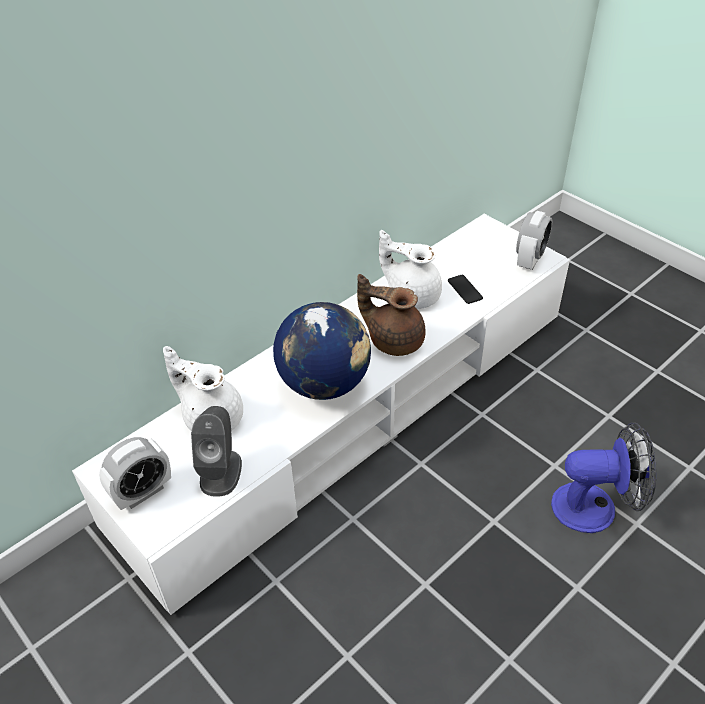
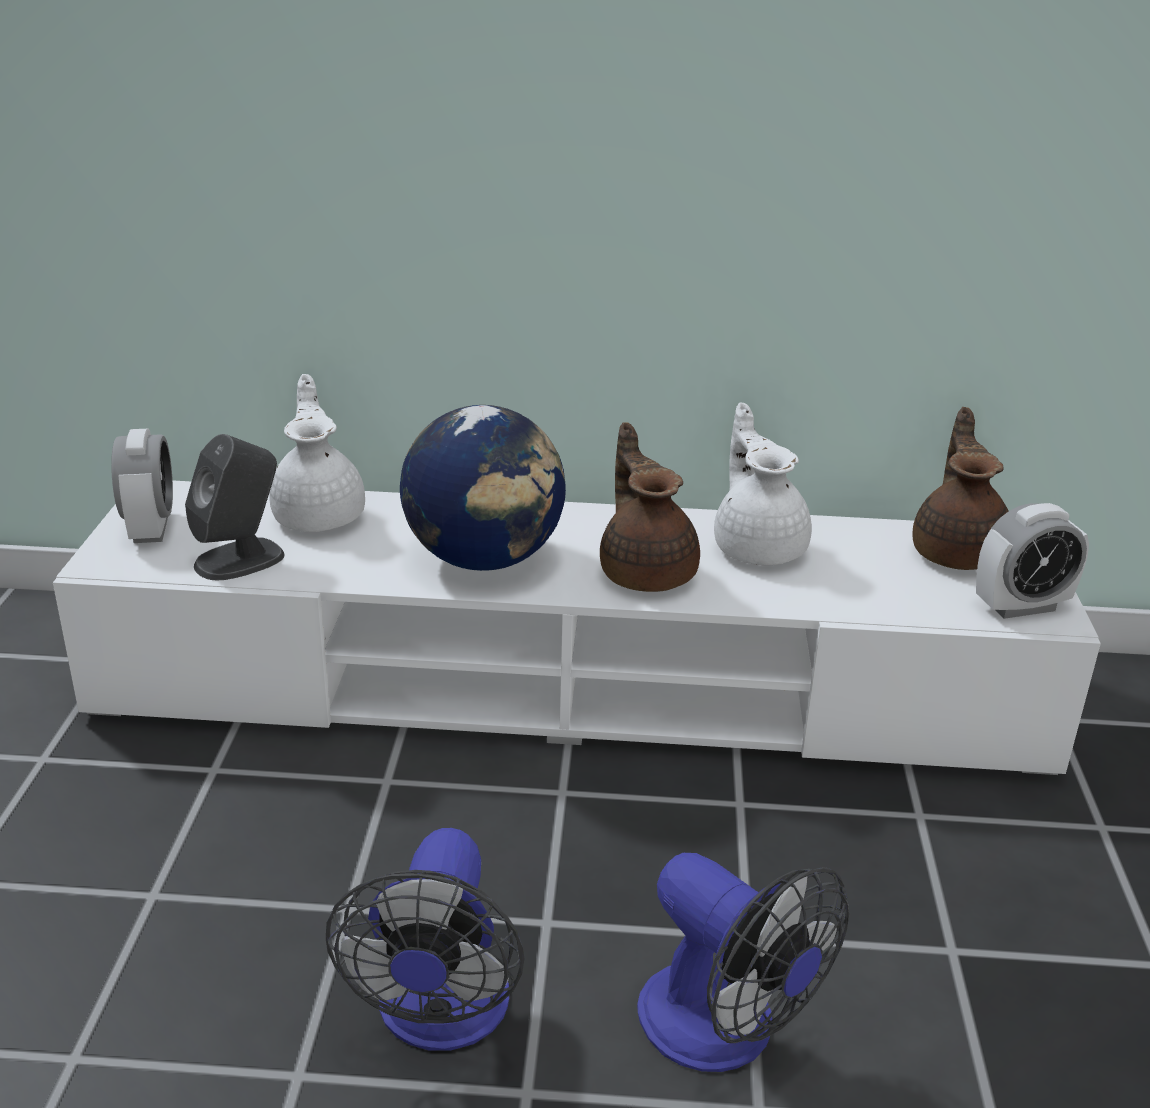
camera: 45 degrees right, 15 degrees down
alarm clock [99,437,171,510] -> alarm clock turned 105 degrees counterclockwise [111,429,173,543]
phone [448,275,483,304] -> none
none -> fan [326,828,524,1050]
none -> brown teapot [912,407,1008,570]

